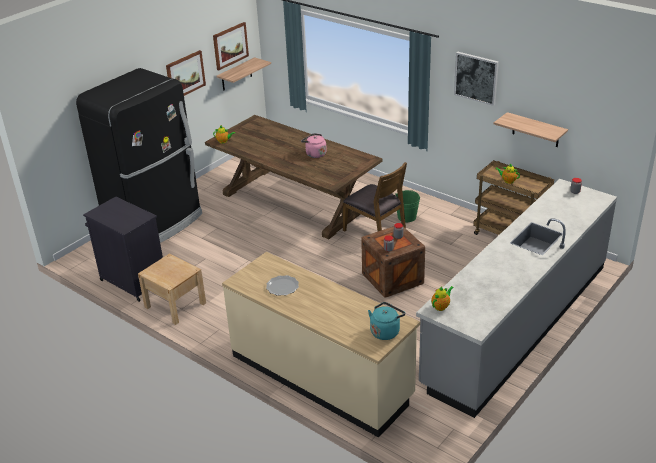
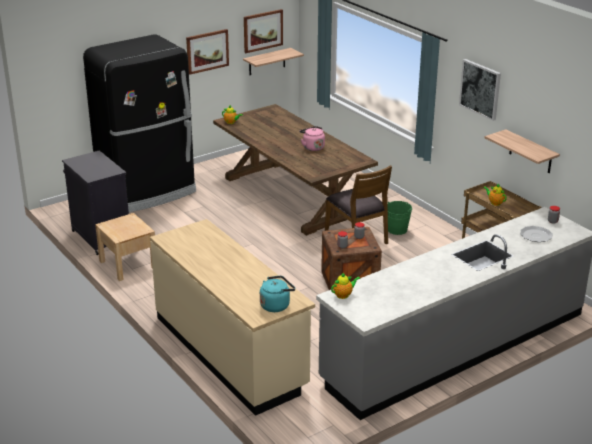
camera: 15 degrees right, 5 degrees down
plate [266,275,299,296] -> plate moved to [520,226,553,242]

